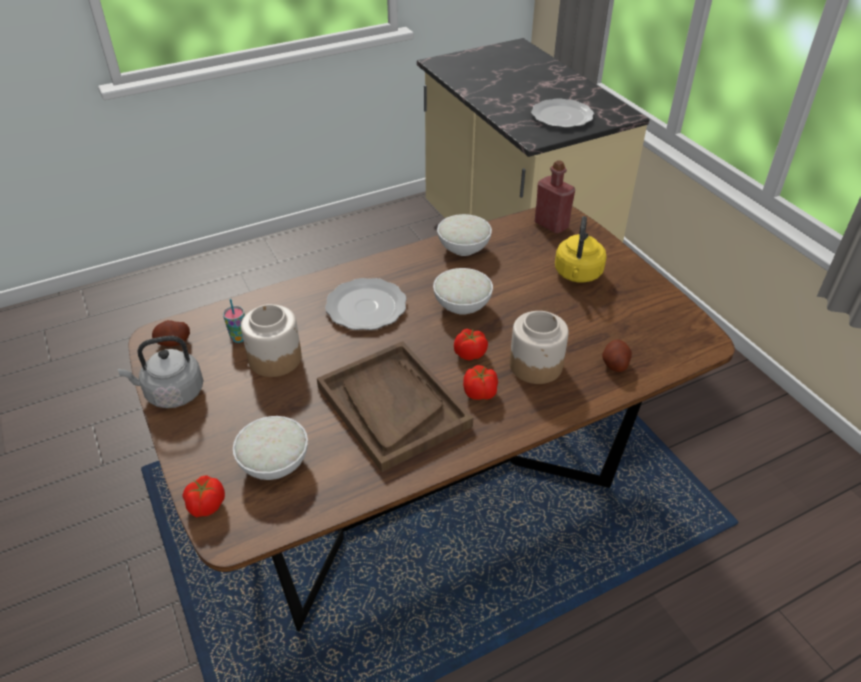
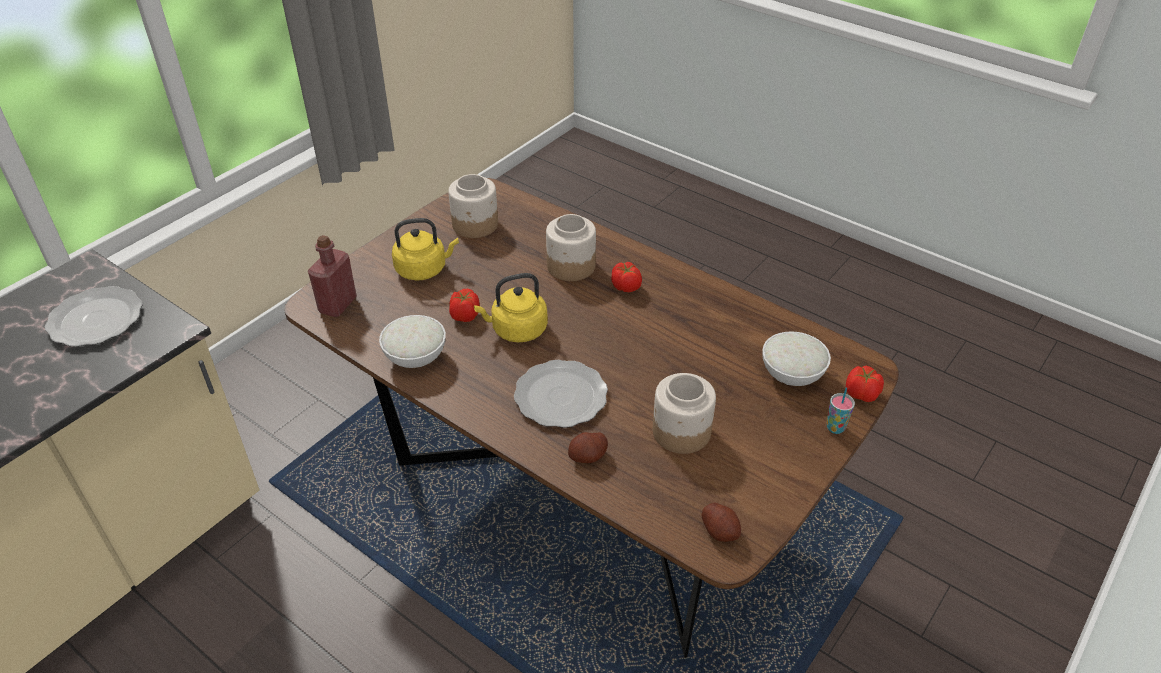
camera: 115 degrees left, 0 degrees up
grey kettle [118,336,203,408] -> none
cup [223,299,245,343] -> cup moved to [826,387,855,434]
brown tray [317,341,473,472] -> none
white bowl [433,268,493,315] -> yellow kettle [474,273,548,342]
tomato [454,329,488,361] -> tomato moved to [449,289,480,322]
potato [602,339,632,372] -> potato moved to [568,432,608,463]
none -> jar [448,174,498,238]

